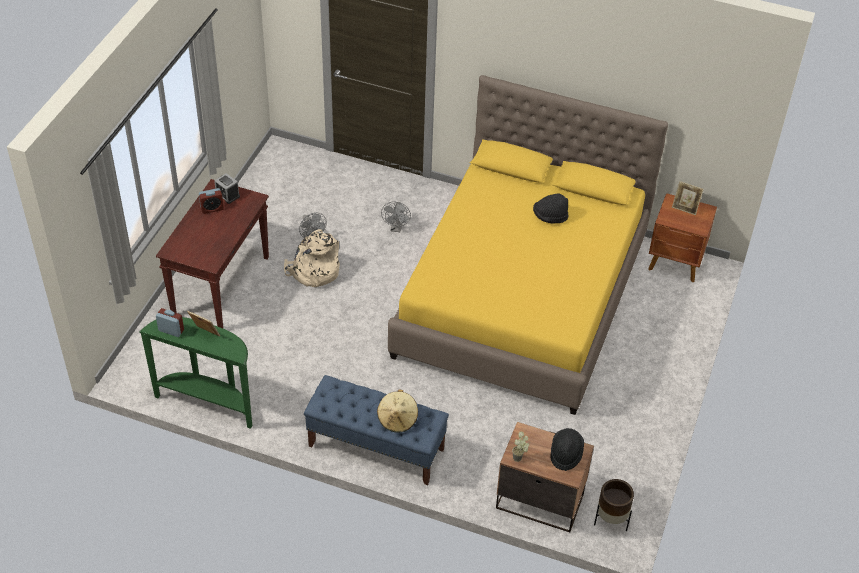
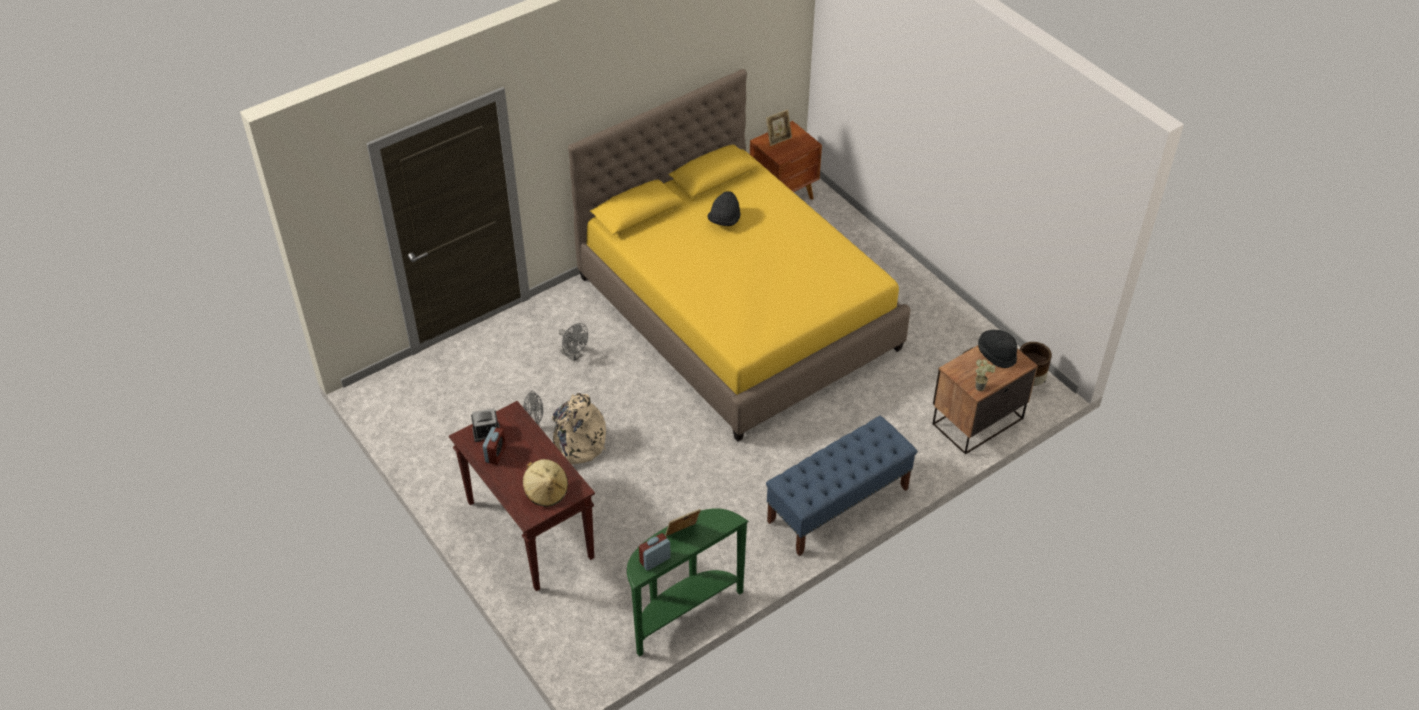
camera: 55 degrees left, 0 degrees up
beige hat [377,390,418,433] -> beige hat moved to [523,459,568,507]

